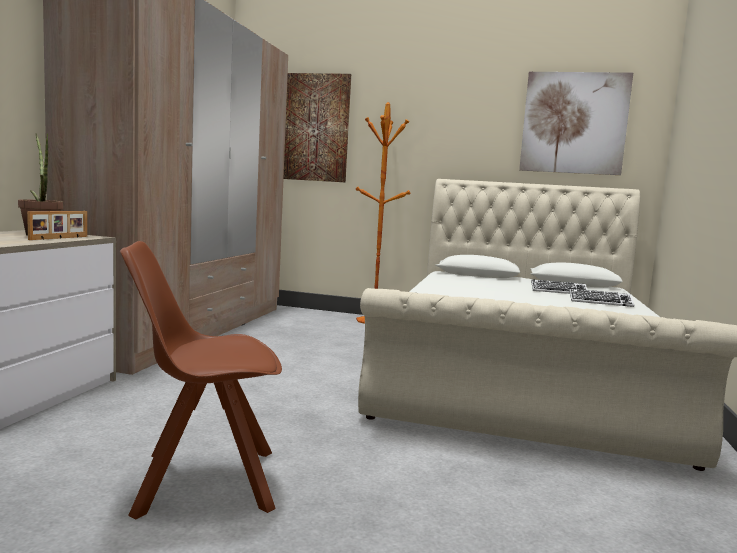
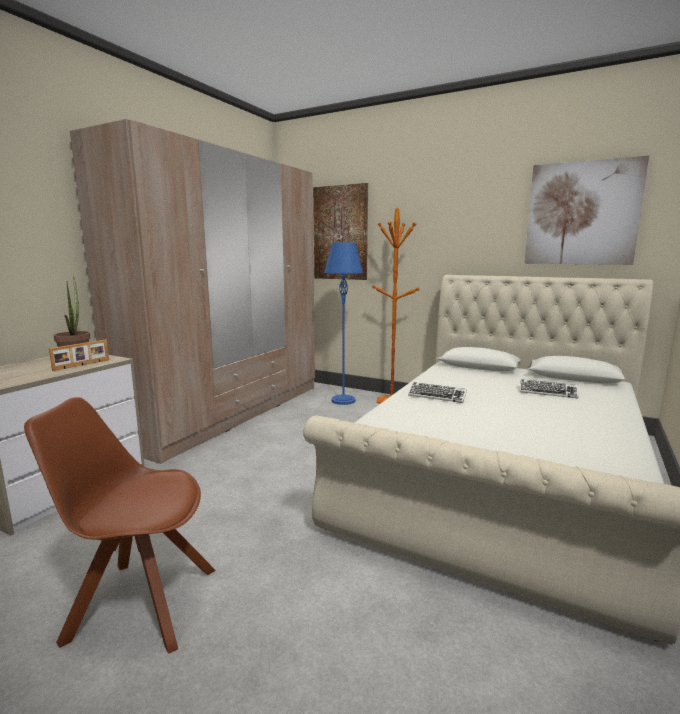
camera: 15 degrees right, 5 degrees up
keyboard [569,289,634,307] -> keyboard moved to [408,382,467,403]
none -> blue floor lamp [324,242,363,405]

